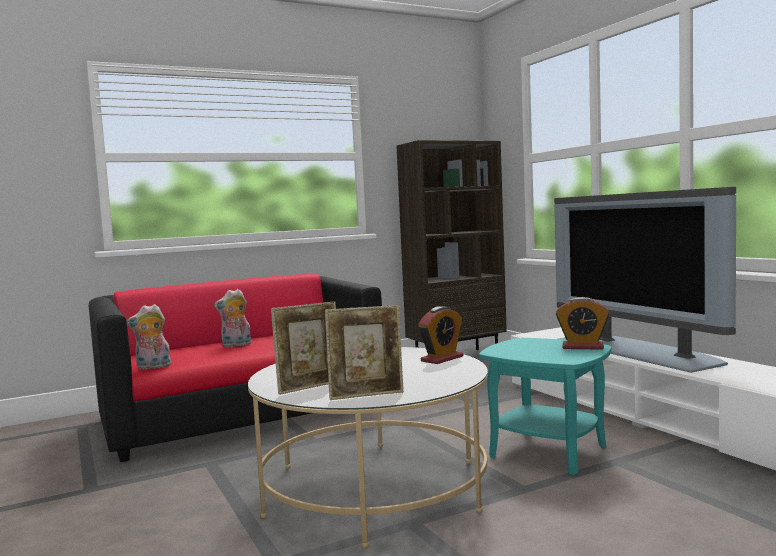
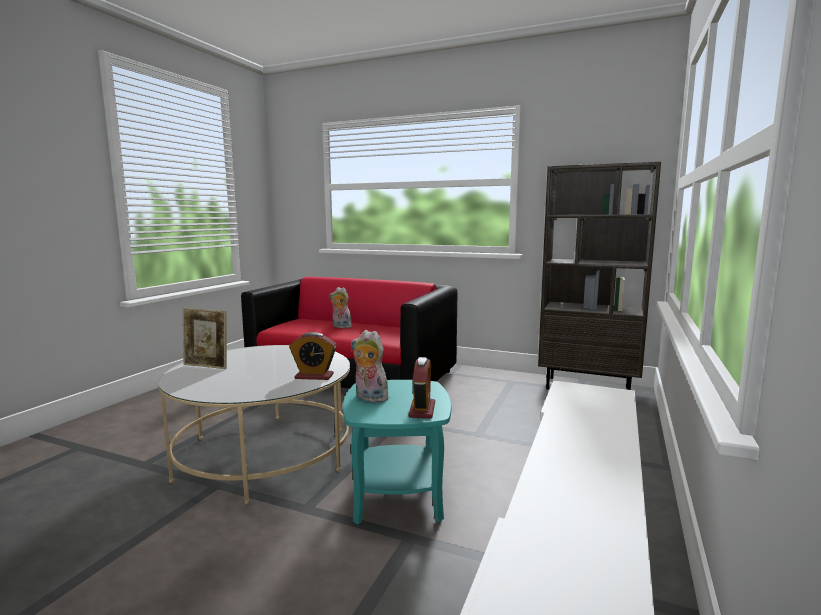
camera: 50 degrees right, 5 degrees up
plush toy [127,304,172,370] -> plush toy moved to [351,330,389,403]
picture frame [325,305,404,400] -> none
television [554,187,736,373] -> none
alarm clock [556,297,610,350] -> alarm clock turned 150 degrees counterclockwise [408,357,435,418]

